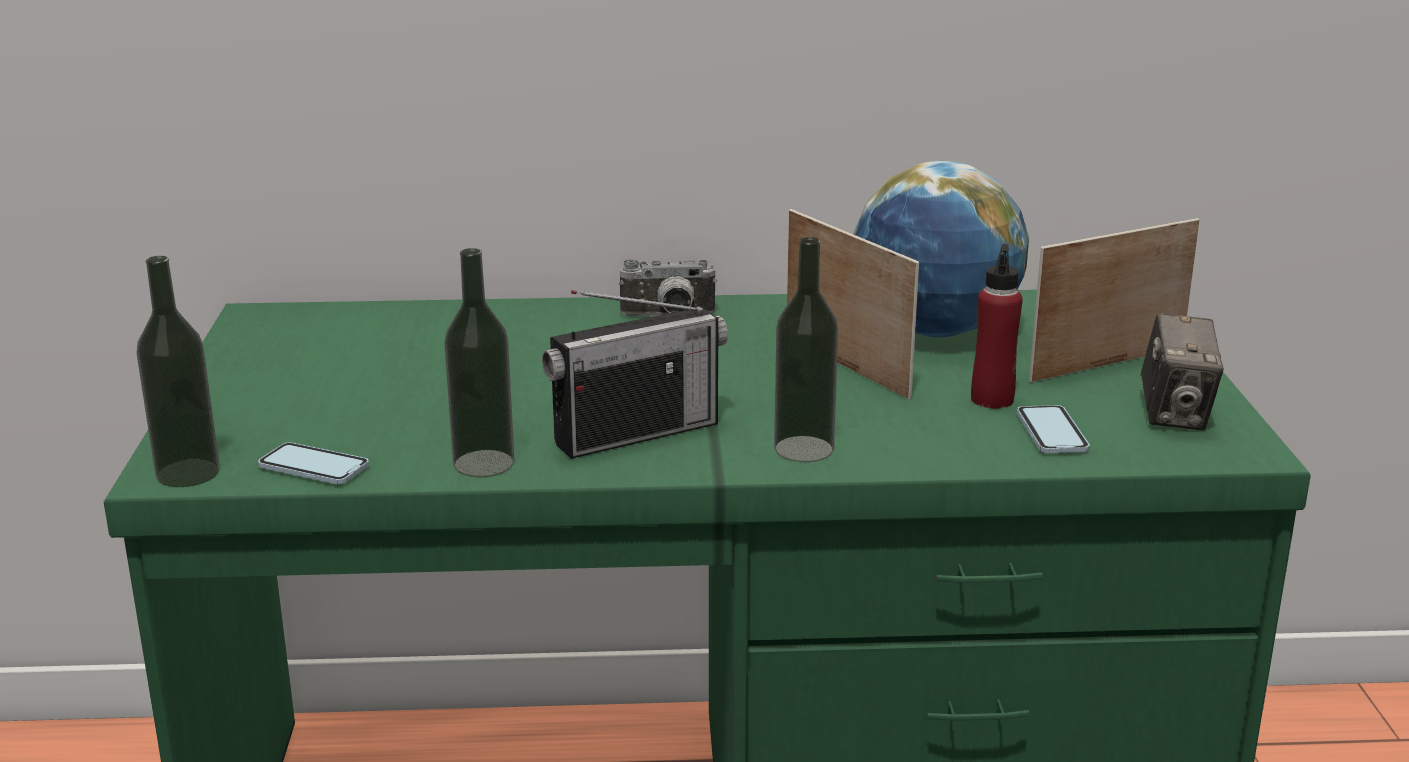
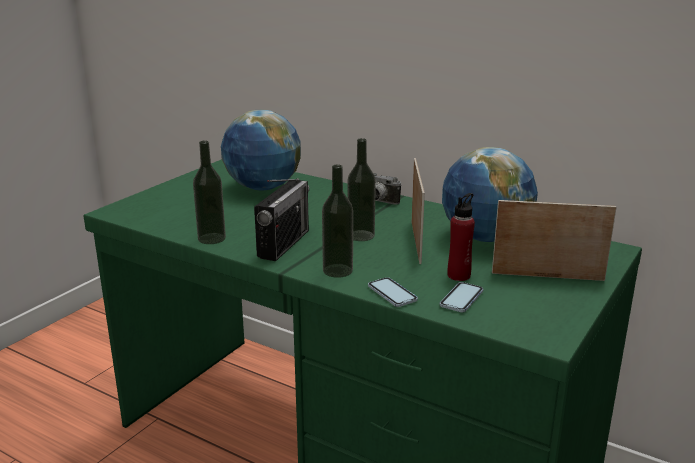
camera: 35 degrees right, 0 degrees up
bottle [137,256,220,487] -> bottle moved to [347,138,376,241]
phone [258,442,369,484] -> phone moved to [368,277,418,307]
radio [542,290,728,459] -> radio turned 75 degrees counterclockwise [254,178,309,261]
camera [1141,313,1224,430] -> none
none -> globe [221,110,301,191]

